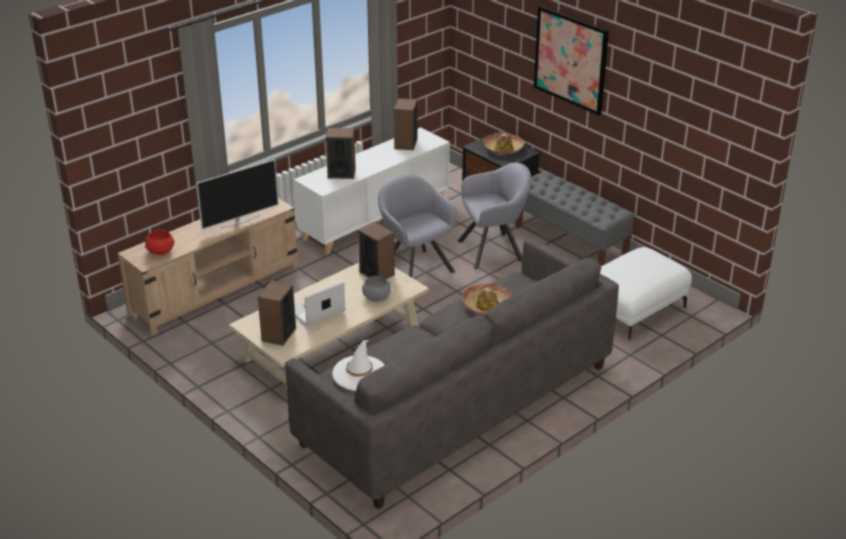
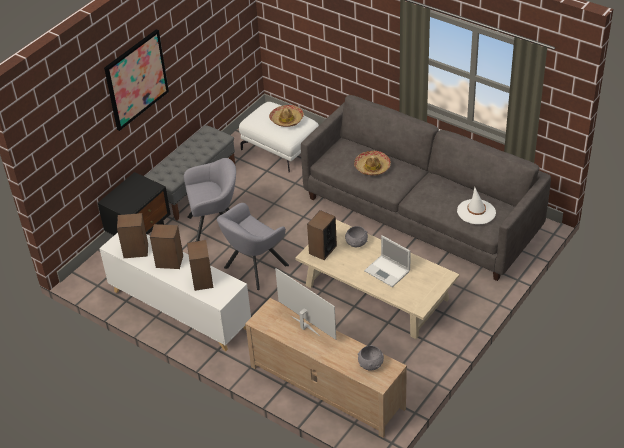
camera: 100 degrees left, 10 degrees up
red bowl [145,230,175,255] -> grey bowl [358,345,384,371]
speaker [258,280,296,346] -> speaker moved to [150,224,183,269]
grey armchair [458,162,531,269] -> grey armchair turned 105 degrees clockwise [184,158,236,241]
hat [483,133,525,154] -> hat moved to [269,105,304,127]

